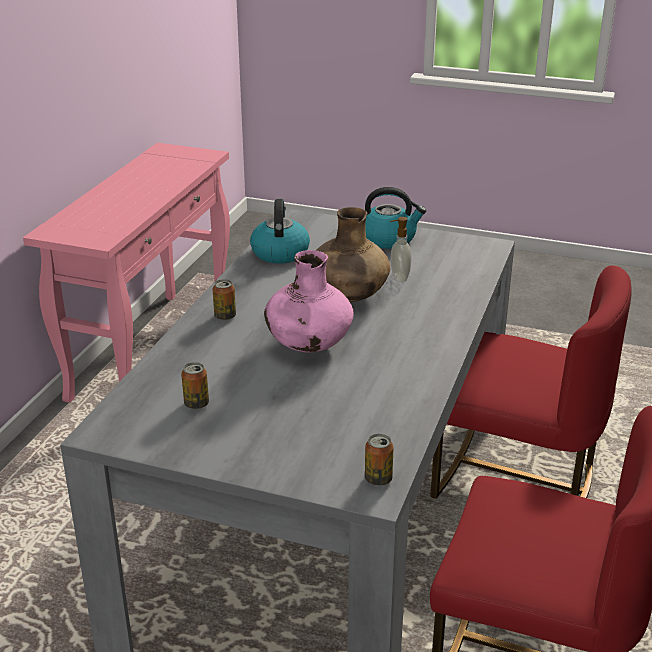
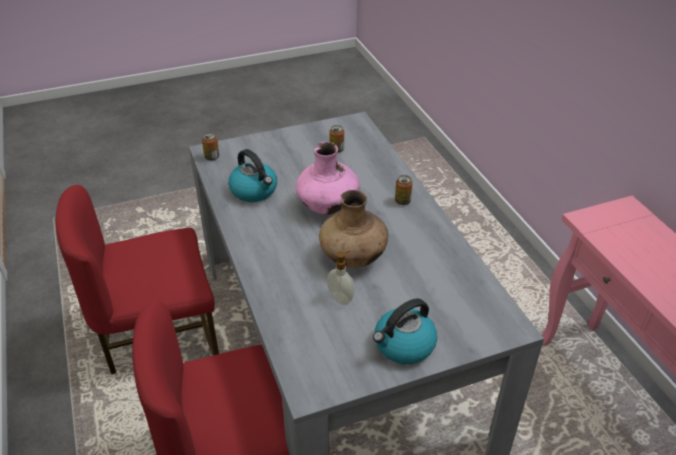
camera: 140 degrees right, 10 degrees up
kettle [250,199,310,264] -> kettle moved to [228,149,277,202]

